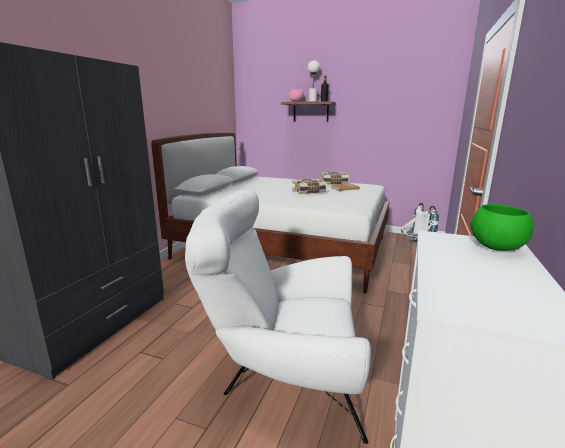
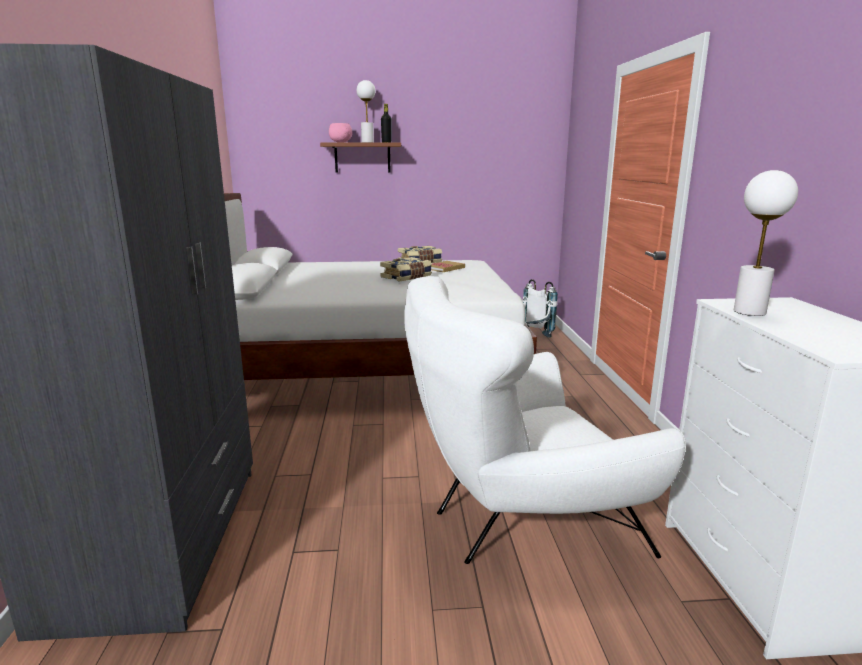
camera: 25 degrees left, 0 degrees up
green bowl [471,204,534,251] -> none
none -> white table lamp [734,170,798,316]

